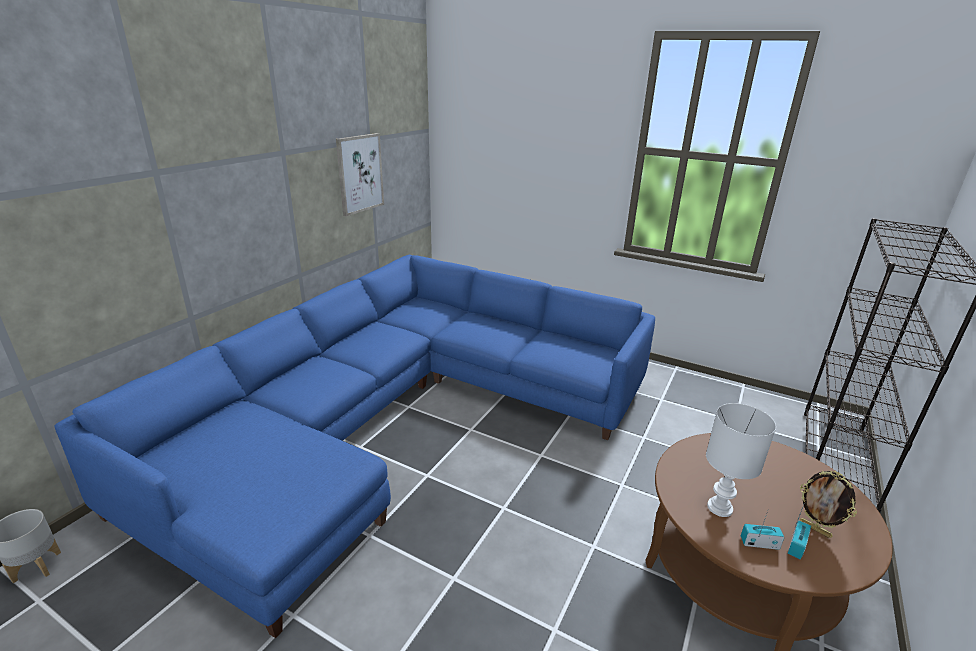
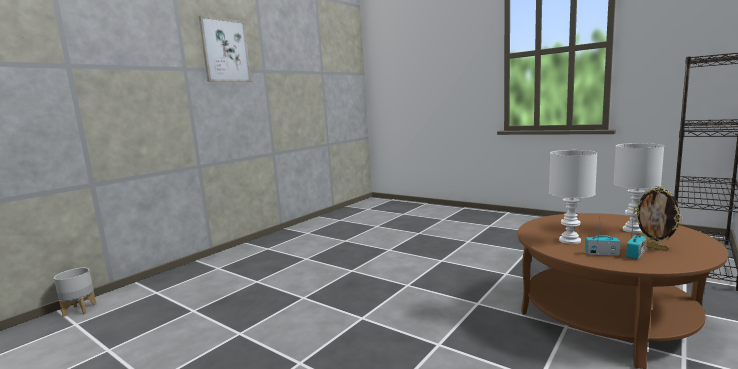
camera: 10 degrees right, 15 degrees down
blue sofa [54,255,655,638] -> none
picture [336,133,384,216] -> picture moved to [199,15,251,82]
none -> white table lamp [614,143,664,233]

